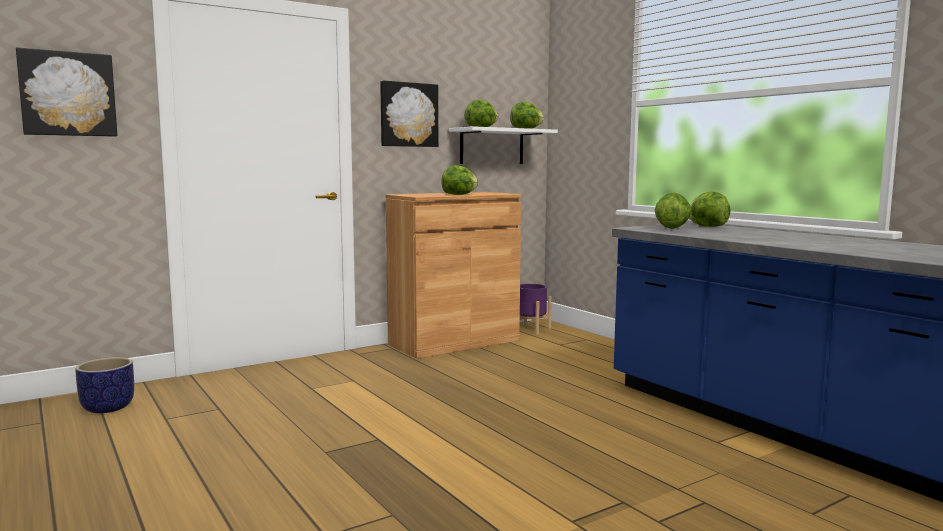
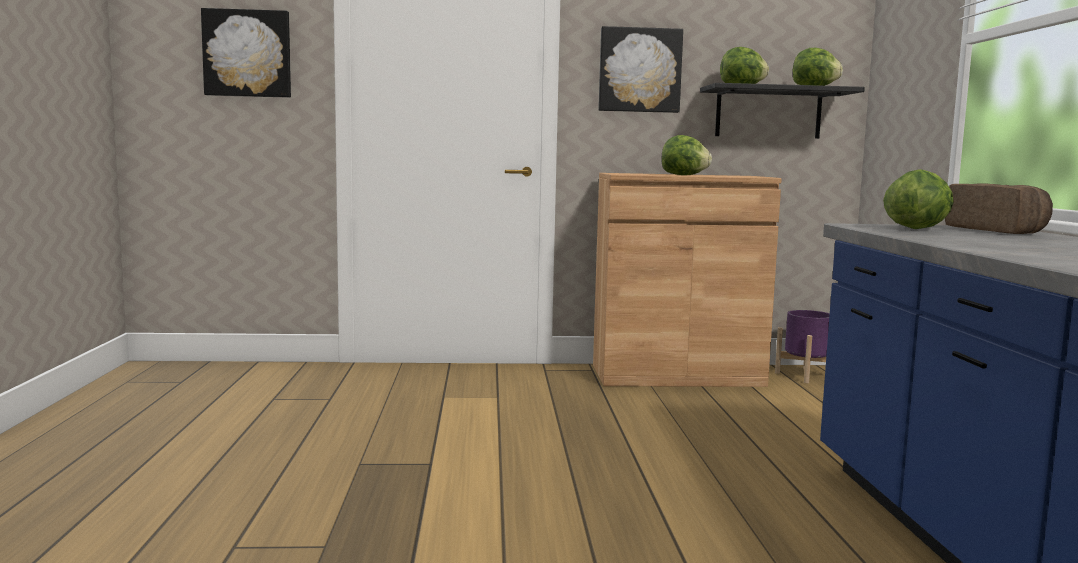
camera: 30 degrees right, 0 degrees up
planter [76,357,134,413] -> none
white shelf [449,126,558,164] -> black shelf [700,83,865,139]
lettuce [689,191,730,227] -> bread [945,184,1053,234]

